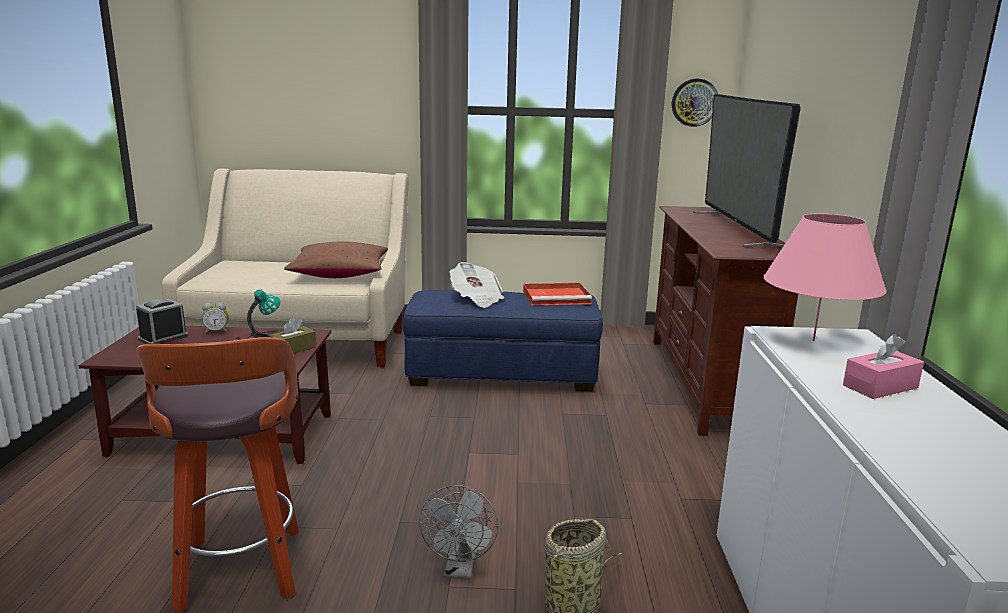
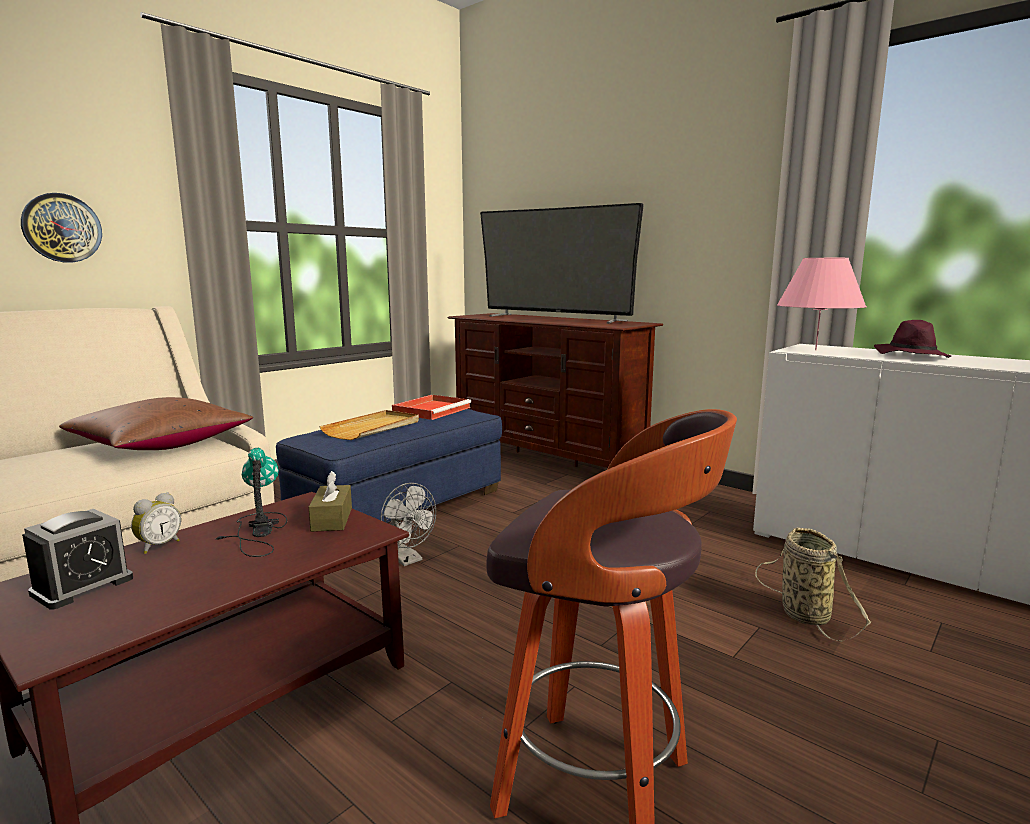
camera: 50 degrees left, 5 degrees down
alarm clock [136,299,188,344] -> alarm clock turned 135 degrees counterclockwise [22,509,133,610]
grey fan [419,485,498,580] -> grey fan moved to [380,483,436,566]
newspaper [449,262,504,308] -> beige tray [319,410,419,440]
wall clock [672,79,718,127] -> wall clock moved to [21,193,102,262]
pink tissue box [843,334,924,399] -> purple hat [874,320,951,358]

